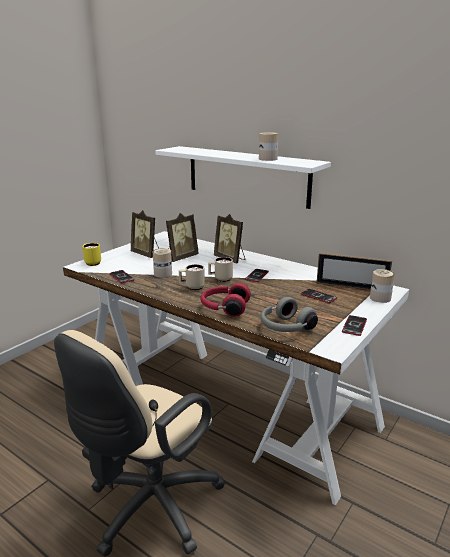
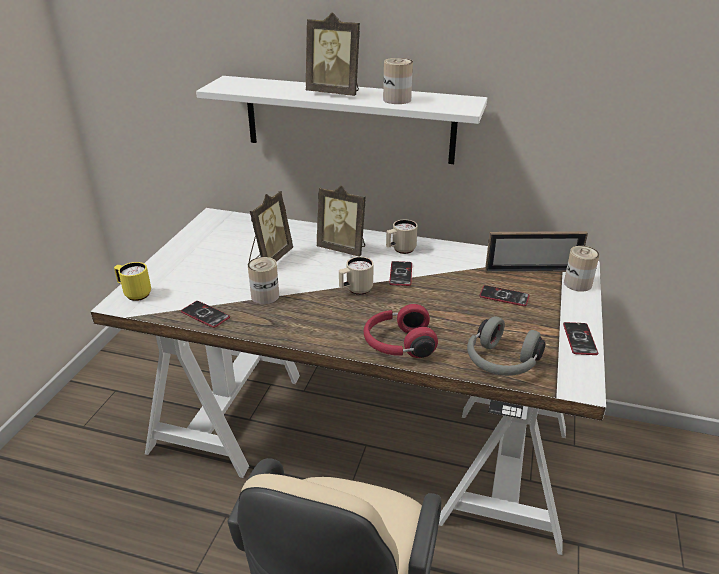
camera: 20 degrees left, 10 degrees up
picture frame [131,210,159,258] -> picture frame moved to [306,12,360,96]
beige mug [179,264,205,290] -> beige mug moved to [386,219,418,254]

